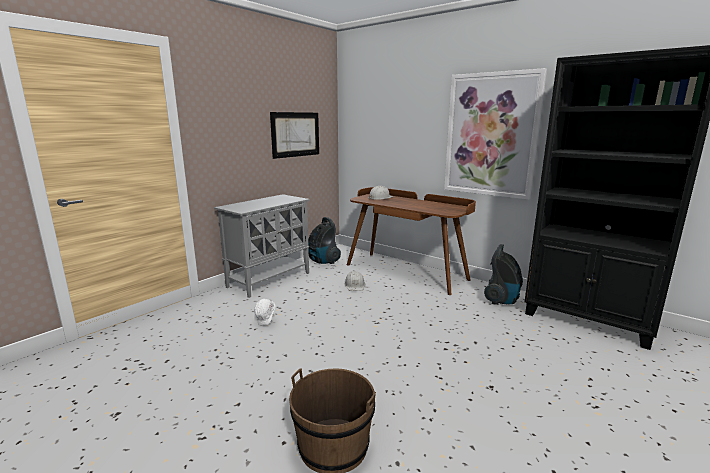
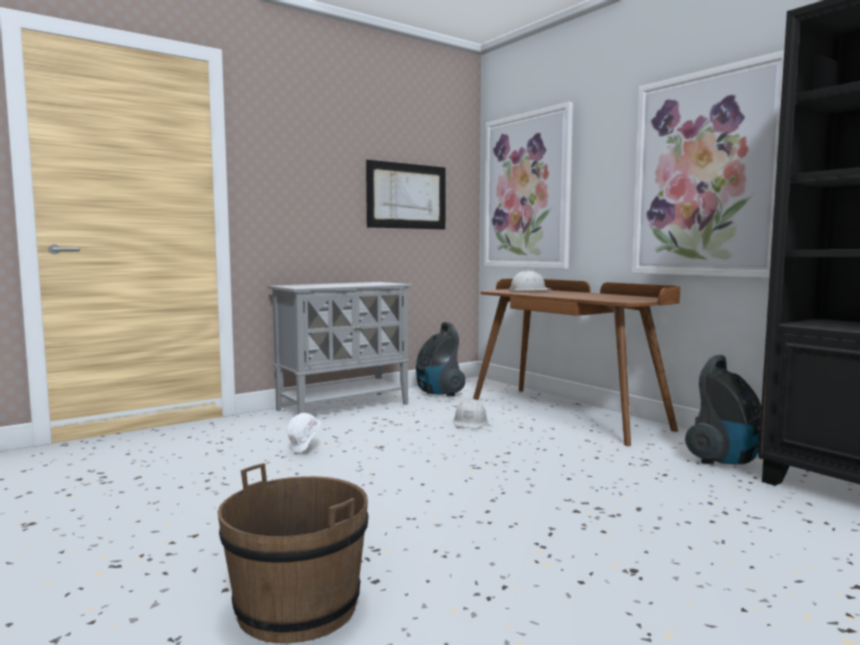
camera: 15 degrees right, 10 degrees down
none -> picture [484,102,573,269]

